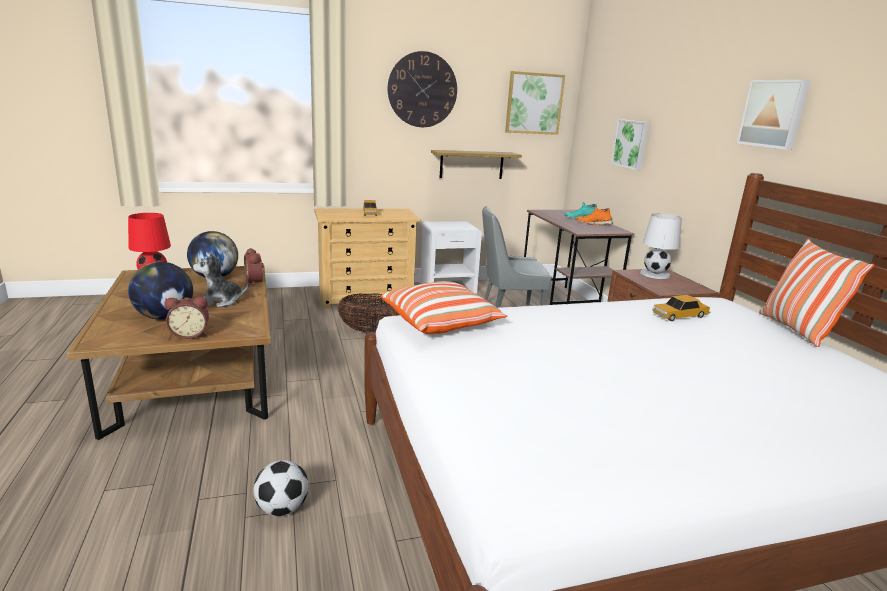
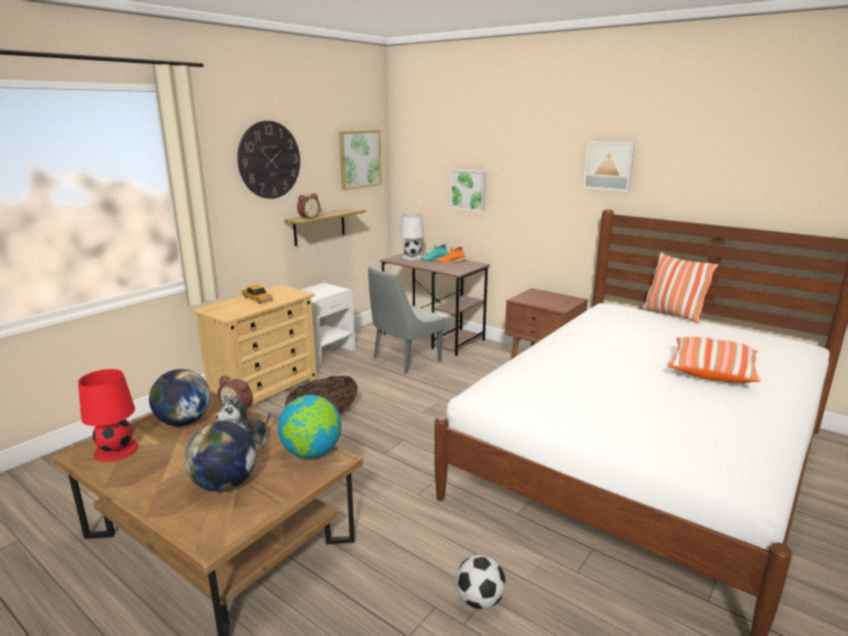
camera: 35 degrees left, 0 degrees up
alarm clock [164,297,209,339] -> alarm clock moved to [297,193,320,219]
pillow [381,281,507,334] -> pillow moved to [668,337,761,383]
white table lamp [640,213,682,279] -> white table lamp moved to [400,214,424,260]
toy car [652,295,710,321] -> none
none -> globe [278,395,342,458]

